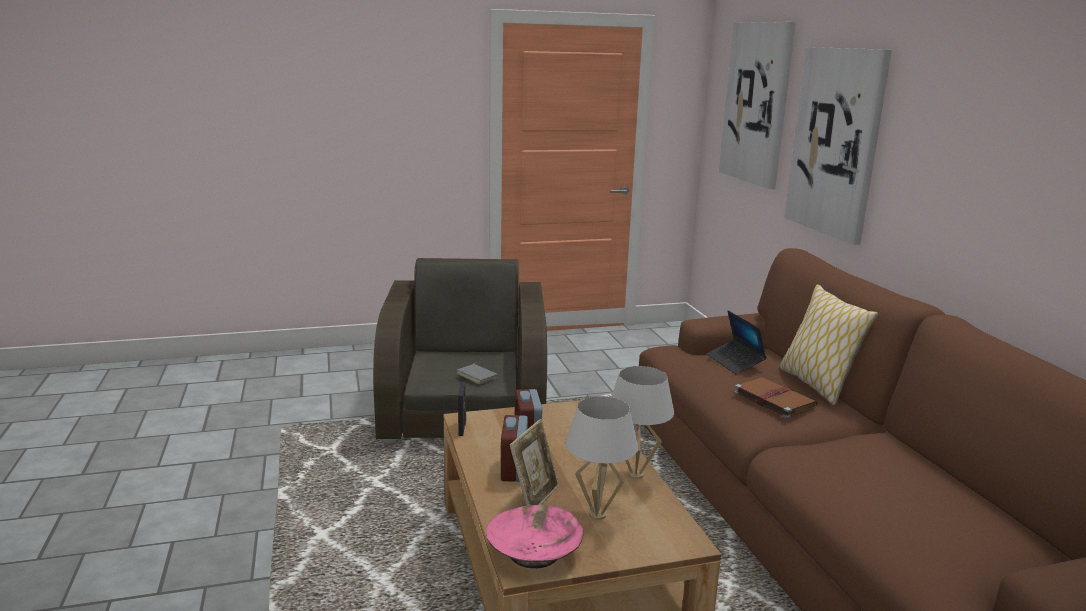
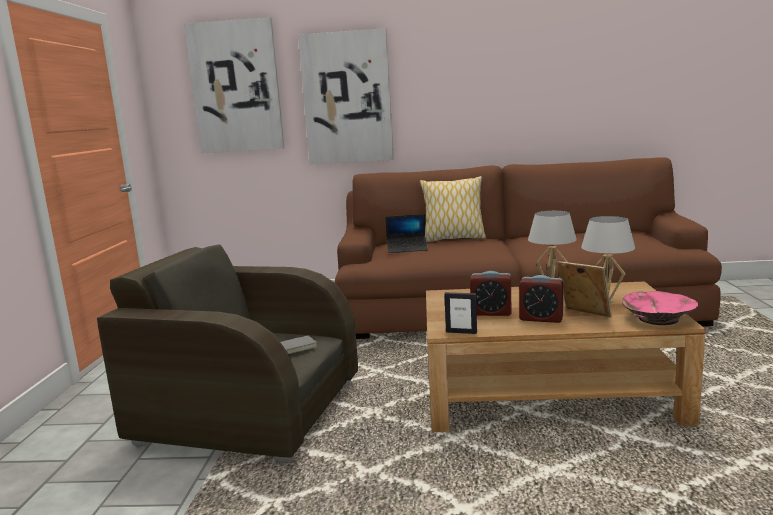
camera: 70 degrees left, 5 degrees down
brown book [734,377,818,418] -> none

